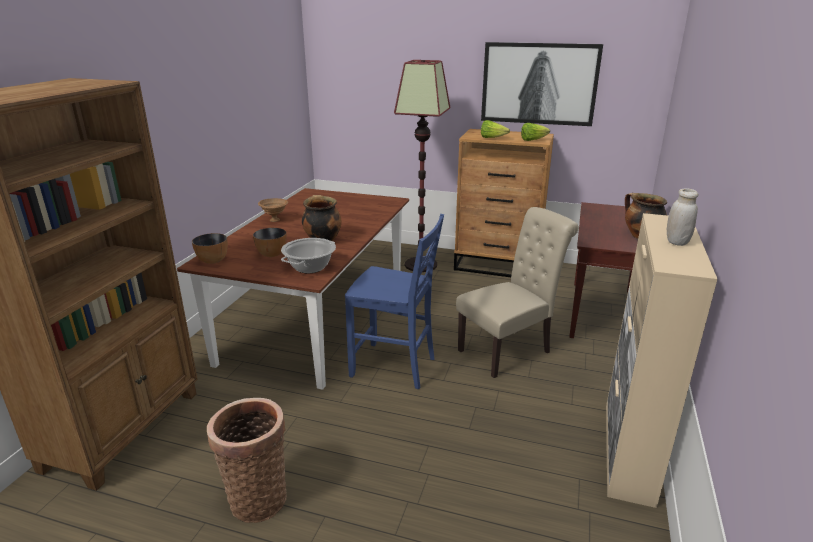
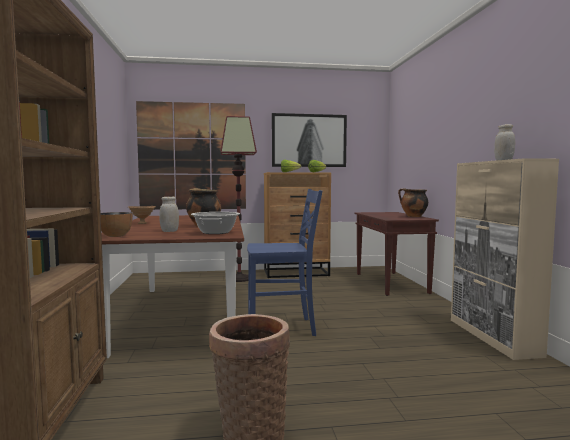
camera: 25 degrees left, 20 degrees down
bowl [253,228,287,257] -> white jar [159,196,179,232]
beige chair [456,207,579,378] -> none
none -> picture [136,101,246,210]

